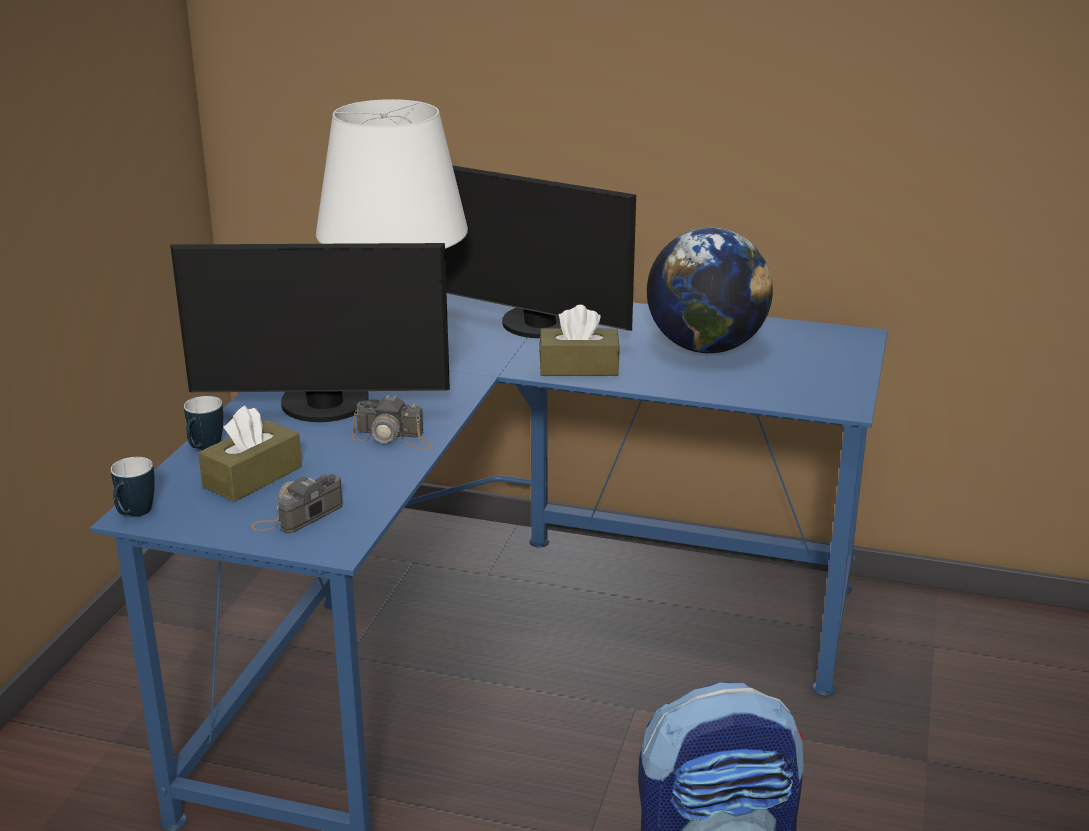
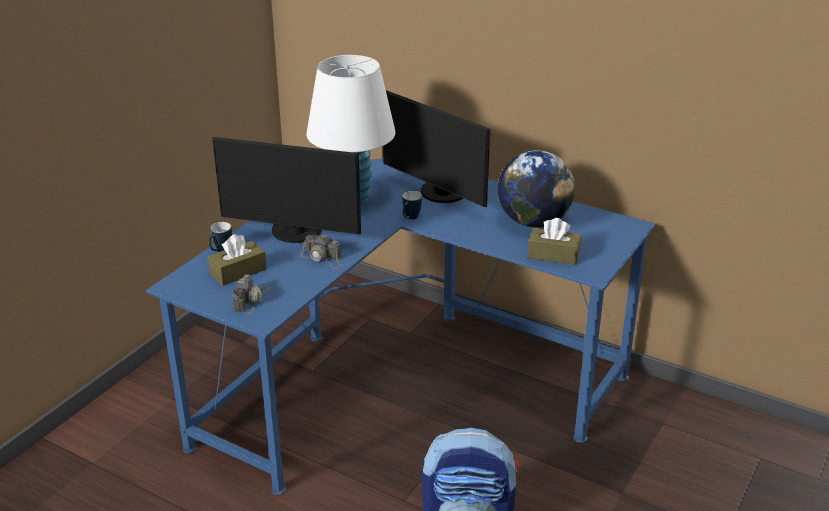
camera: 15 degrees right, 5 degrees up
mug [111,457,155,516] -> mug moved to [402,191,422,220]
camera [251,474,343,533] -> camera turned 135 degrees clockwise [232,274,270,314]
brown tissue box [539,305,620,376] -> brown tissue box moved to [528,218,581,265]

